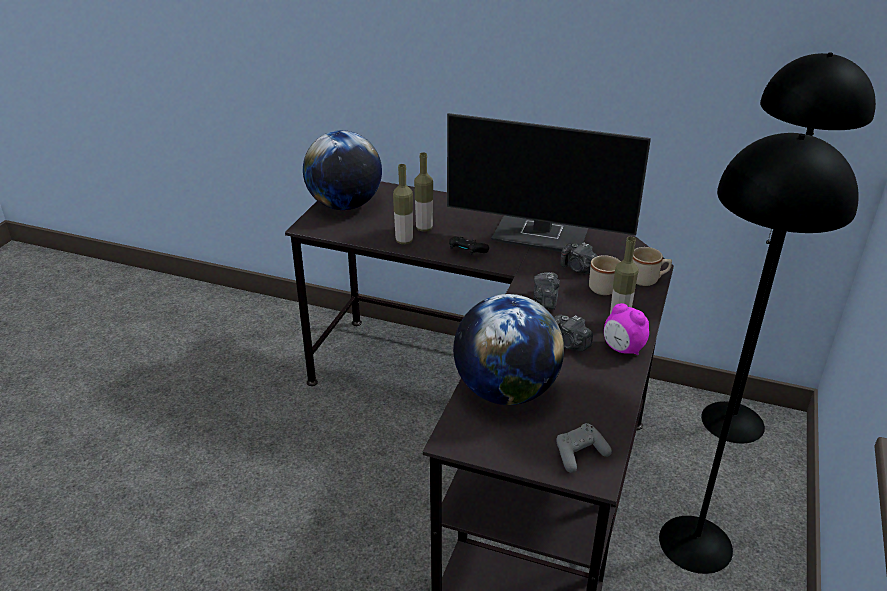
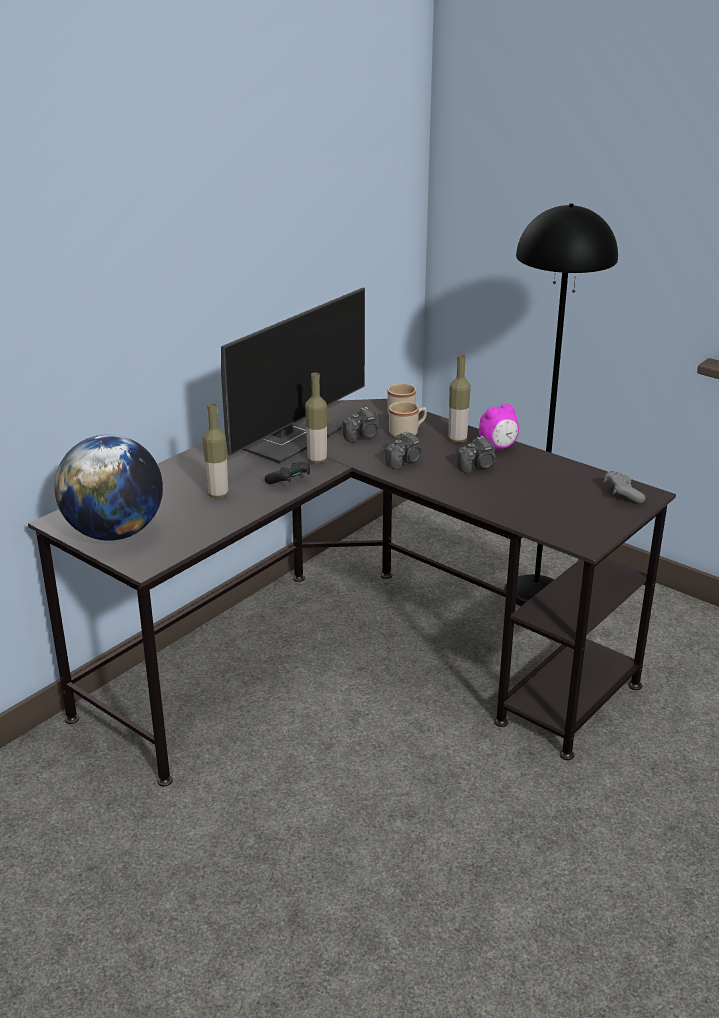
camera: 70 degrees left, 5 degrees down
bottle [393,164,413,244] -> bottle moved to [305,373,327,463]
globe [453,294,564,405] -> none
camera [534,272,560,309] -> camera turned 75 degrees counterclockwise [385,431,422,470]
black floor lamp [701,52,876,444] -> none

